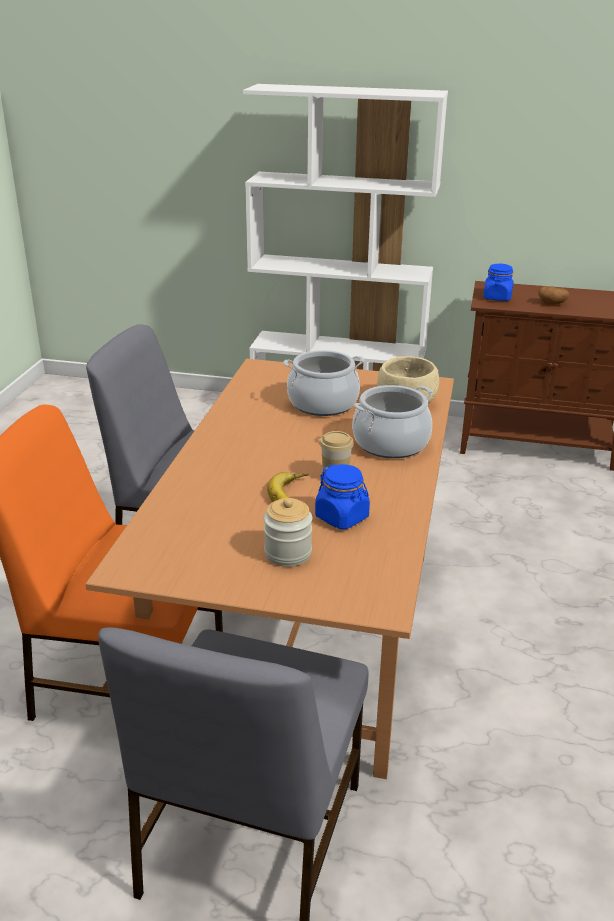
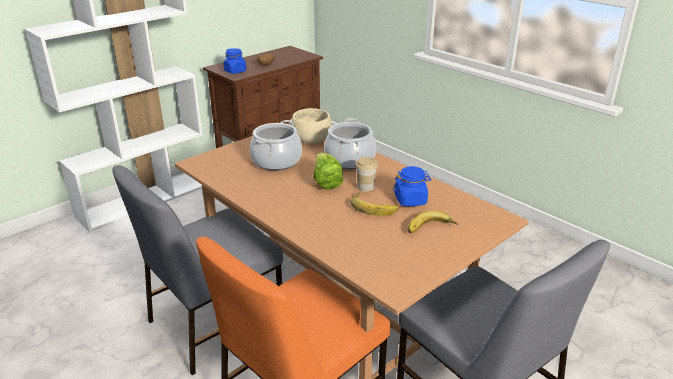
camera: 55 degrees left, 0 degrees up
jar [264,498,312,567] -> banana [408,210,458,233]
none -> lettuce [313,153,343,189]

